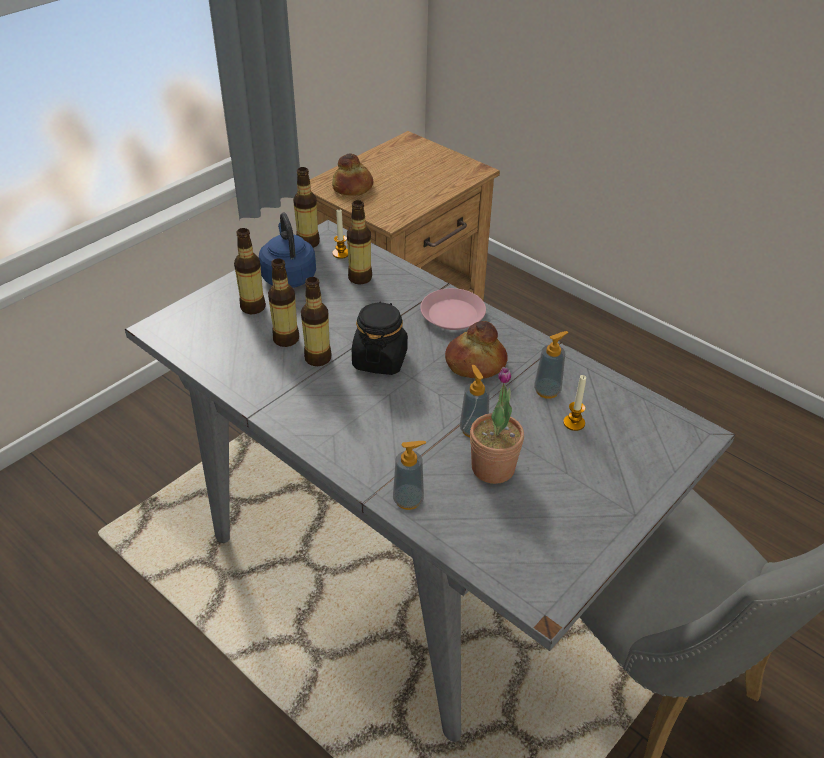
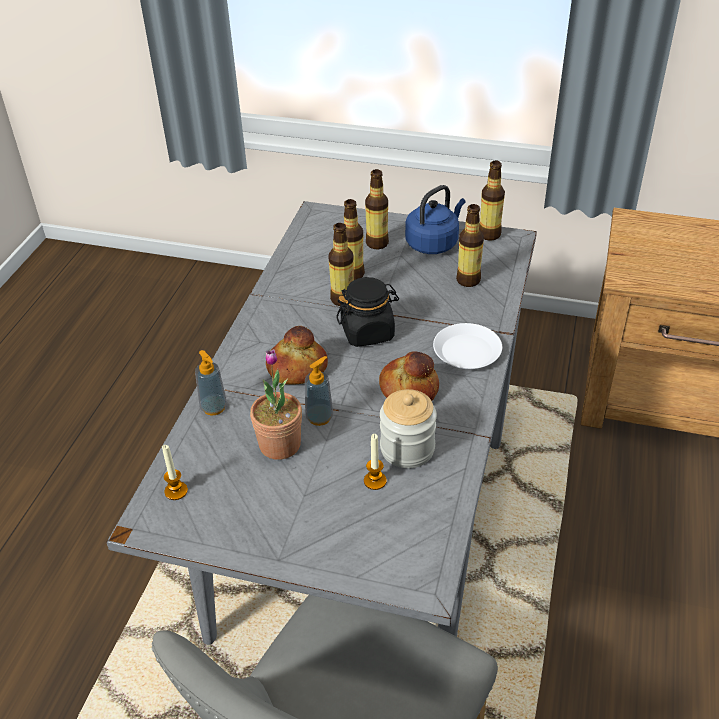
camera: 65 degrees right, 0 degrees up
bread [332,154,373,196] -> bread moved to [266,326,328,384]
candle [332,210,348,259] -> candle moved to [162,445,188,500]
pink plate [420,288,486,330] -> white plate [433,323,502,369]
soap dispenser [534,331,569,399] -> jar [380,389,437,468]

